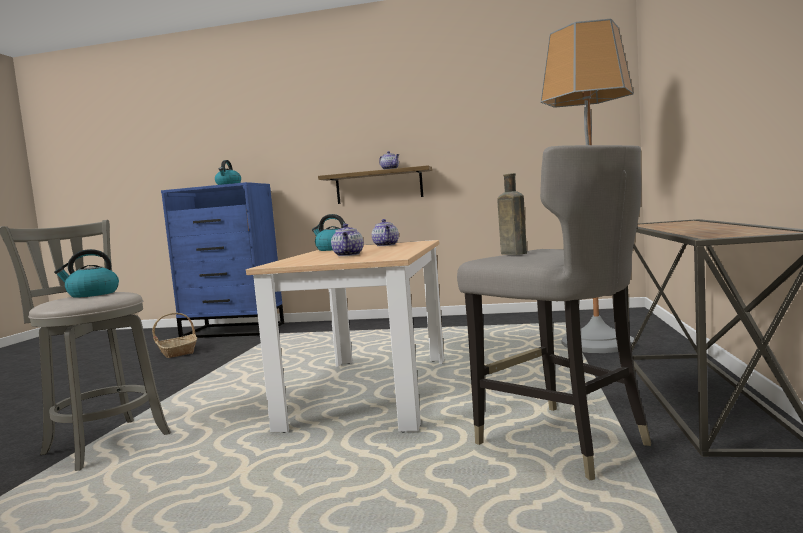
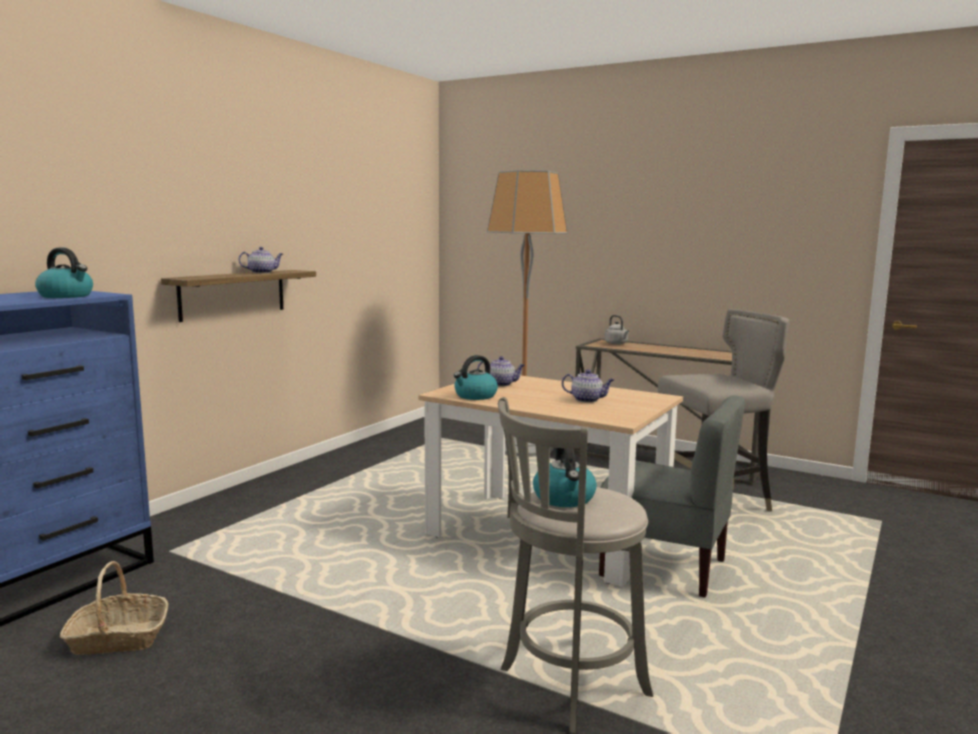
camera: 70 degrees left, 5 degrees up
brown bottle [497,173,527,255] -> none
none -> grey chair [599,396,745,598]
none -> grey kettle [605,315,629,345]

